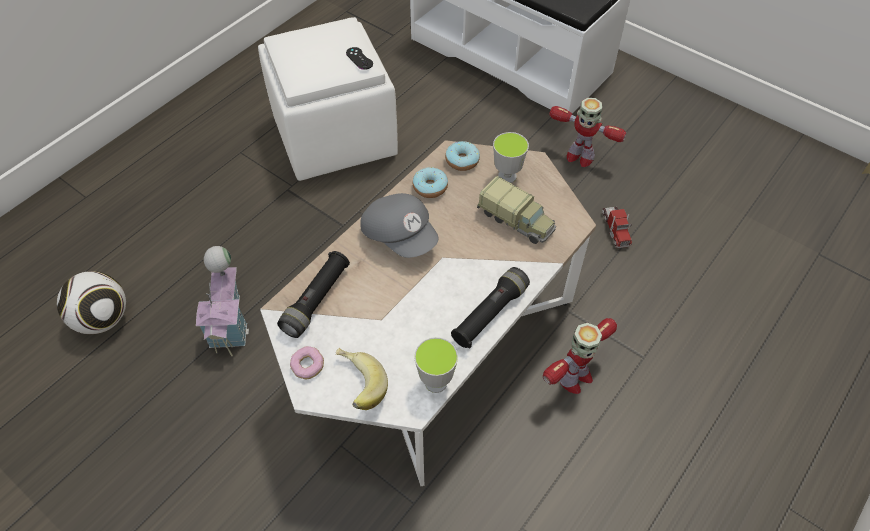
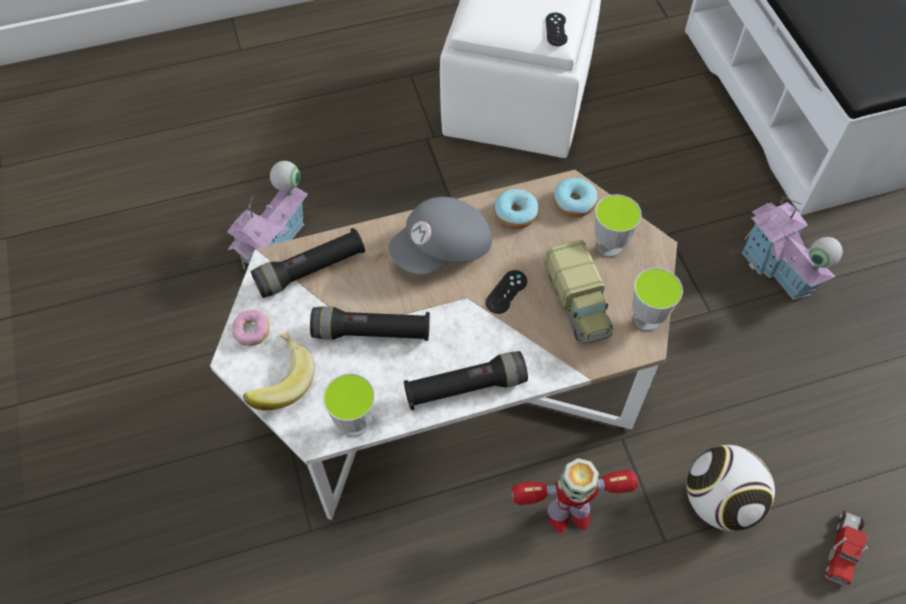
camera: 35 degrees right, 5 degrees up
football [57,271,126,334] -> football moved to [687,445,775,531]
grey cap [360,193,438,258] -> grey cap turned 60 degrees clockwise [388,197,492,275]
toy robot [549,98,627,167] -> toy house [741,192,843,300]
toy truck [602,206,632,248] -> toy truck moved to [825,511,868,586]
none -> black flashlight [310,306,430,341]
none -> black game controller [486,270,527,314]
none -> cup [632,268,683,331]

